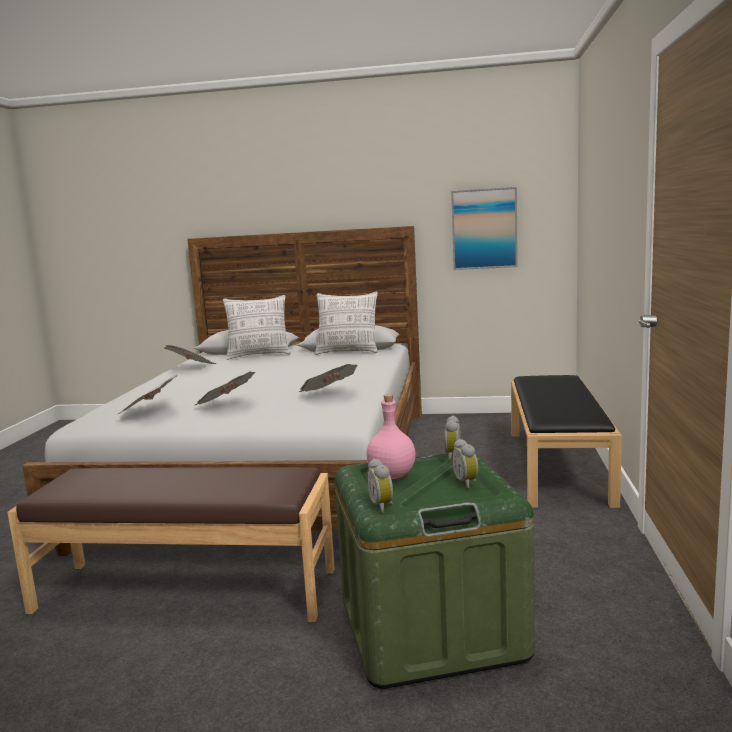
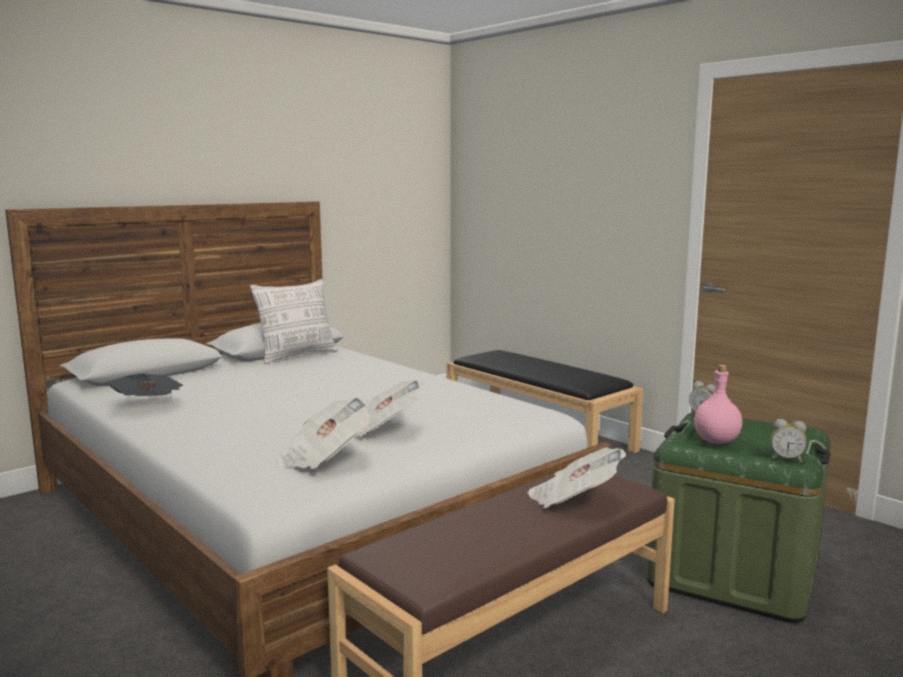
camera: 50 degrees left, 0 degrees up
pillow [223,295,291,360] -> none
newspaper [299,364,358,392] -> newspaper moved to [528,447,626,508]
picture [451,187,518,270] -> none
alarm clock [452,439,478,489] -> none

